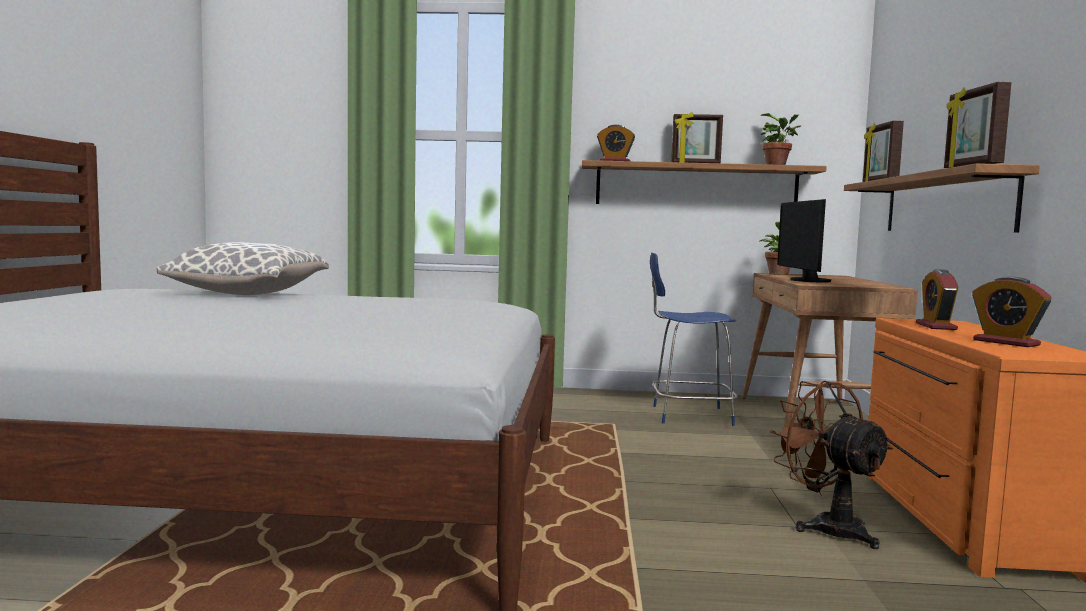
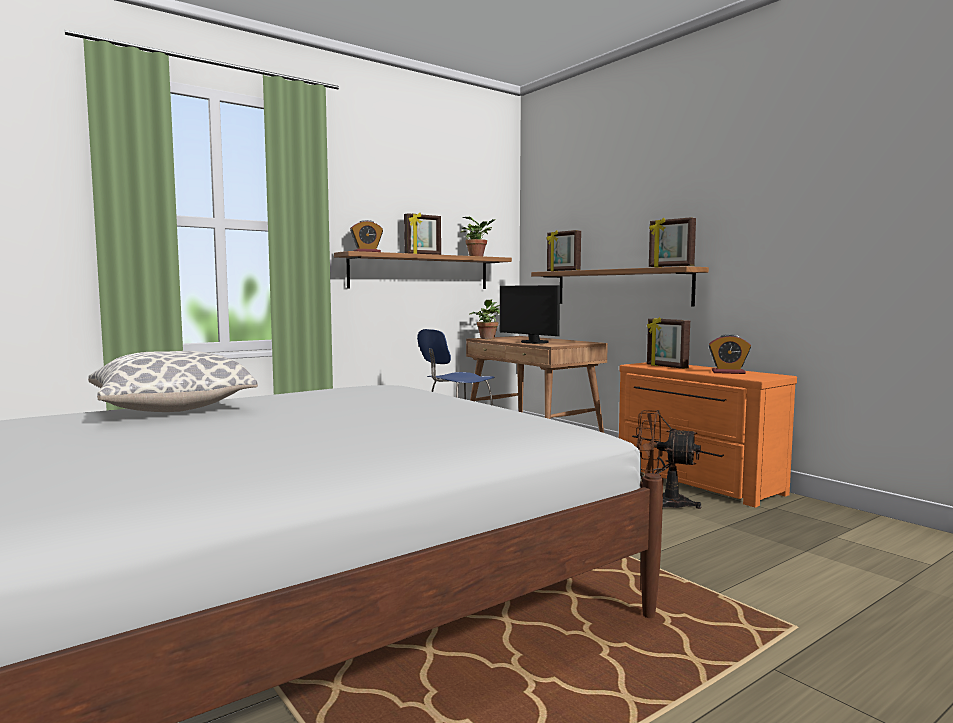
camera: 40 degrees left, 0 degrees up
alarm clock [916,269,958,330] -> picture frame [647,317,690,369]

